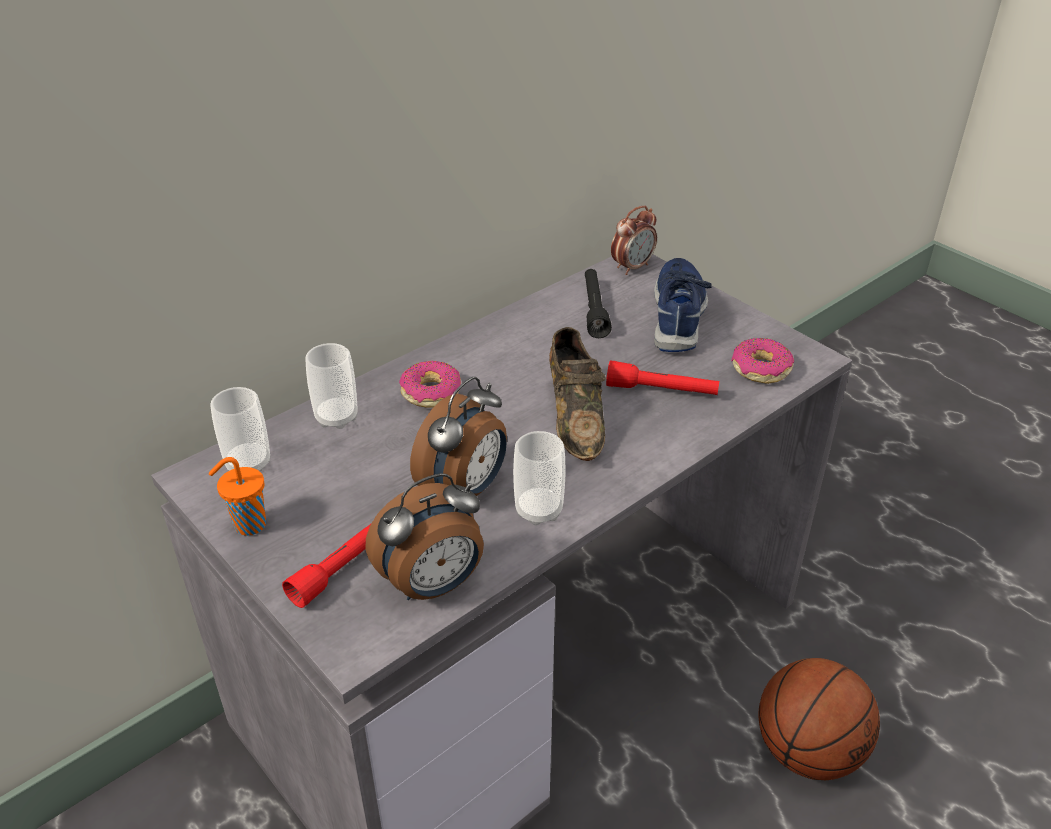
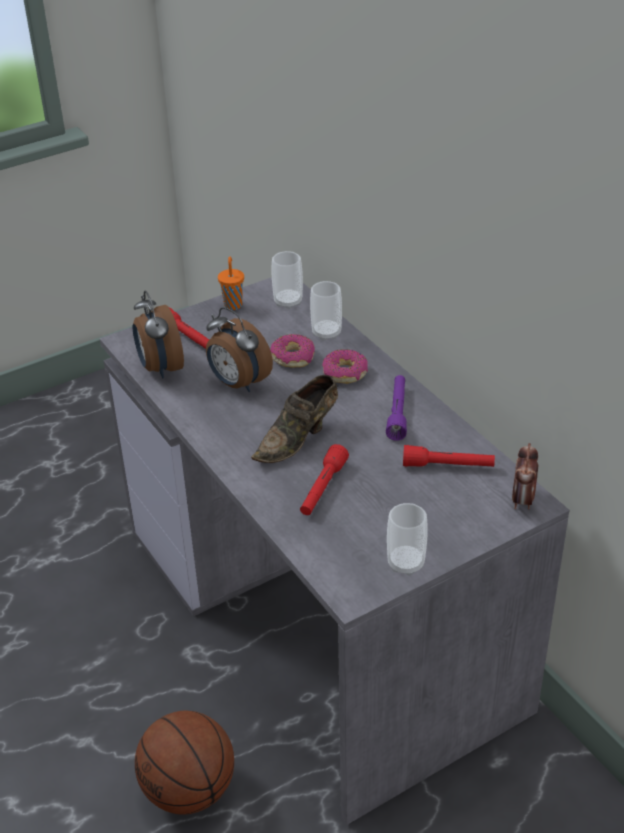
camera: 100 degrees right, 0 degrees up
cup [513,431,566,525] -> cup moved to [387,503,428,576]
brown shoe [549,327,606,461] -> brown shoe turned 45 degrees counterclockwise [251,375,338,463]
black flashlight [585,269,612,338] -> red flashlight [403,445,495,467]
alarm clock [611,205,657,275] -> alarm clock turned 45 degrees clockwise [512,443,538,509]
blue shoe [654,258,712,352] -> none
donut [731,338,794,384] -> donut moved to [270,334,315,368]
none -> purple flashlight [386,375,407,441]

